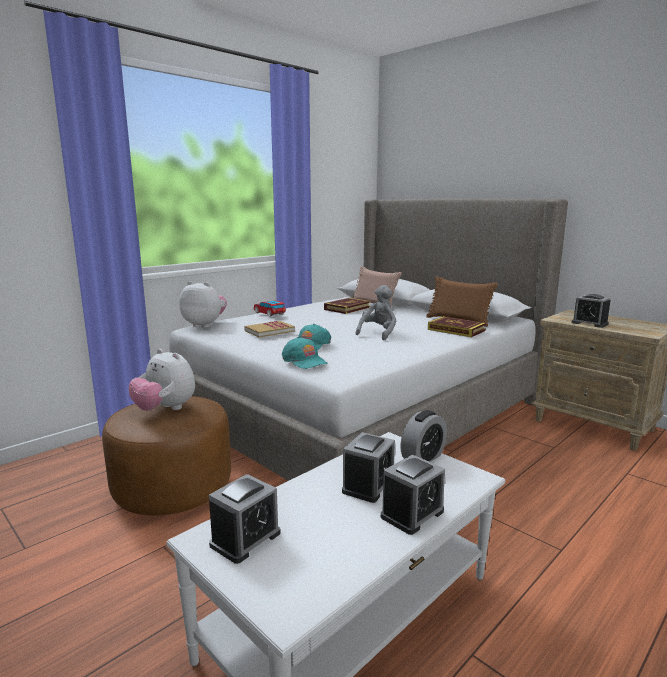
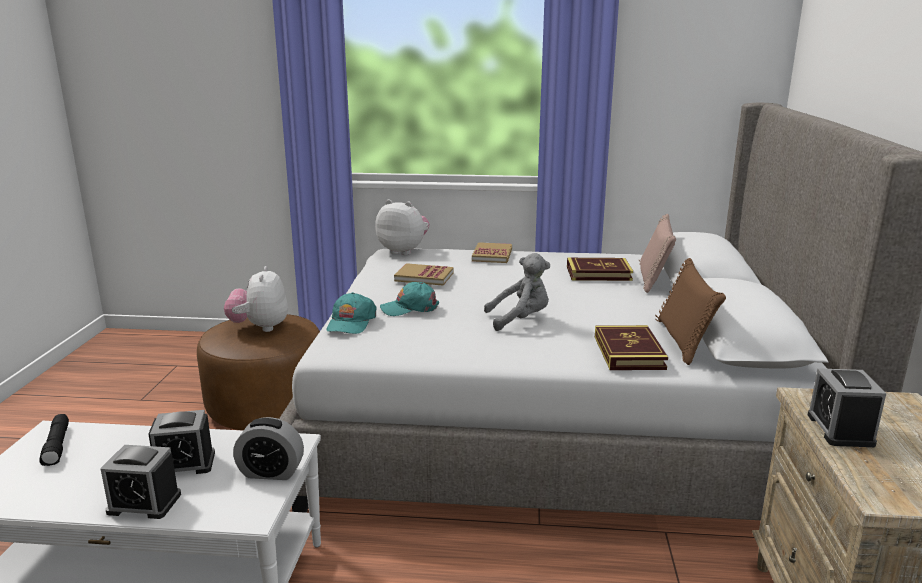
camera: 50 degrees right, 5 degrees up
plush toy [179,281,227,328] -> plush toy turned 45 degrees counterclockwise [375,199,429,255]
alarm clock [209,474,281,564] -> black flashlight [39,414,69,466]
toy car [254,300,286,317] -> book [472,242,512,263]

